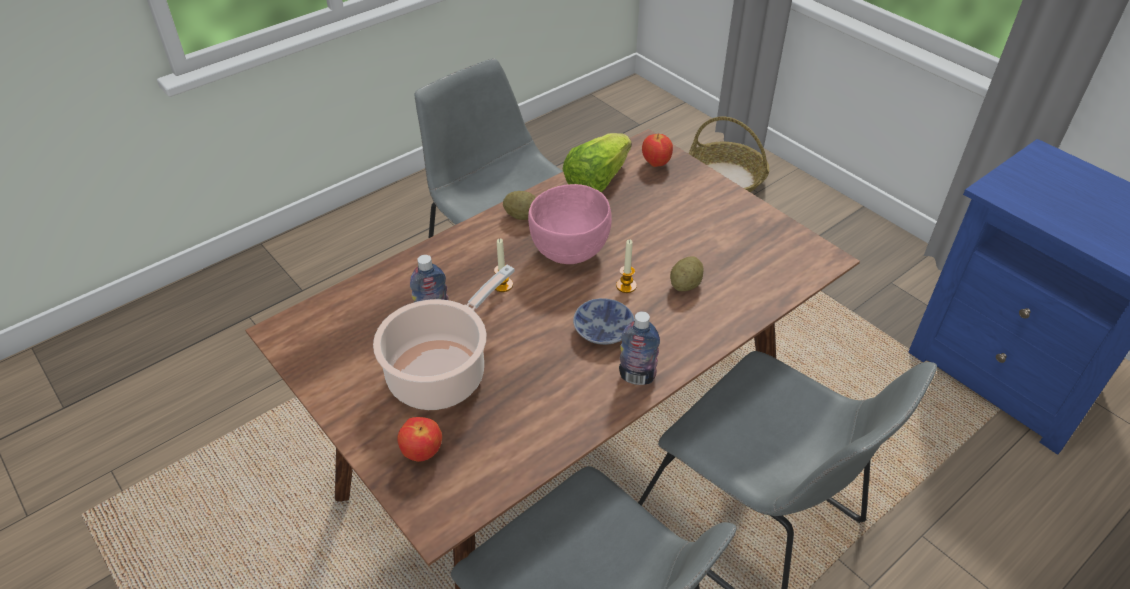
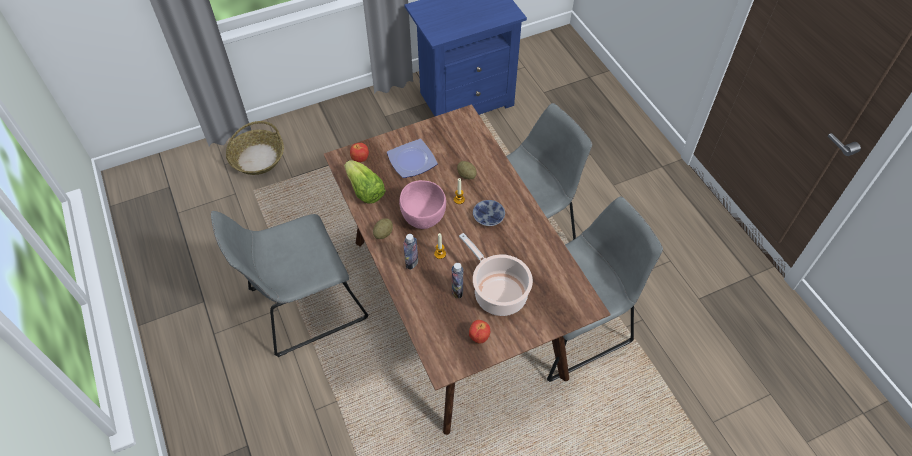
camera: 75 degrees left, 10 degrees up
apple [397,417,442,462] -> apple moved to [469,320,490,344]
bottle [619,311,660,385] -> bottle moved to [404,234,418,270]
none -> plate [387,139,438,178]

